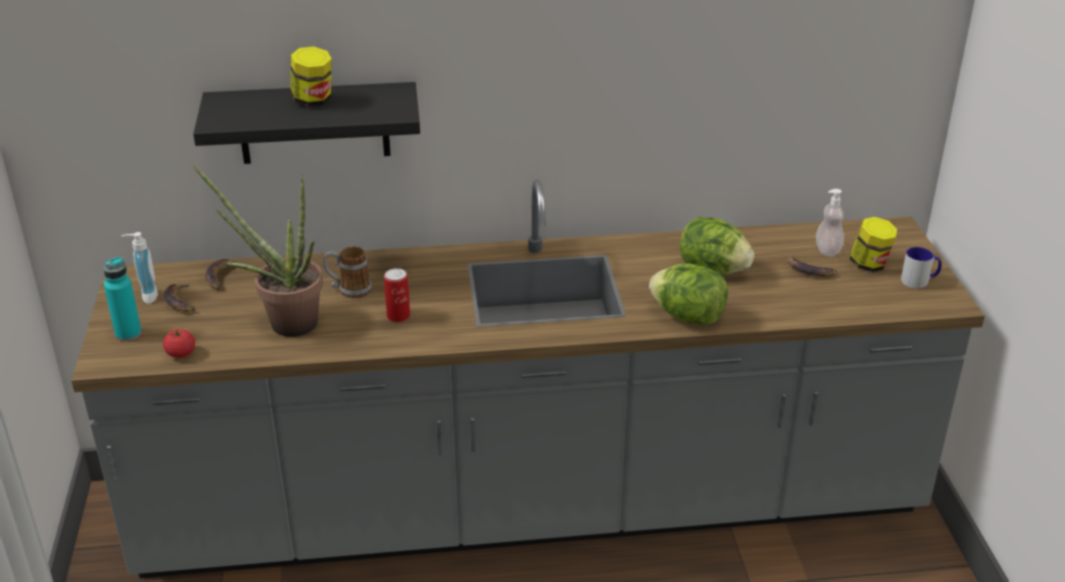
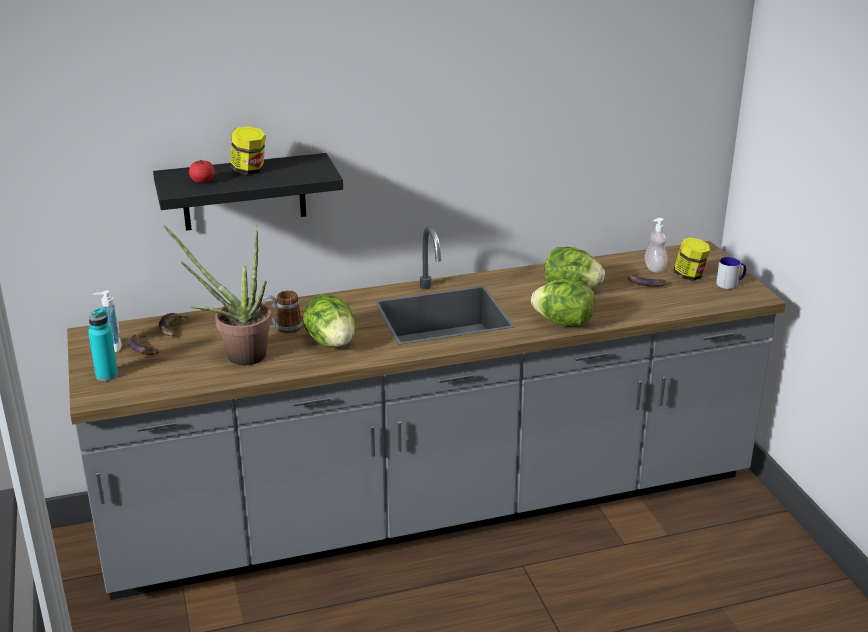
camera: 10 degrees left, 5 degrees down
tomato [163,329,195,358] -> tomato moved to [189,160,215,183]
can [384,268,410,322] -> lettuce [303,294,356,347]

